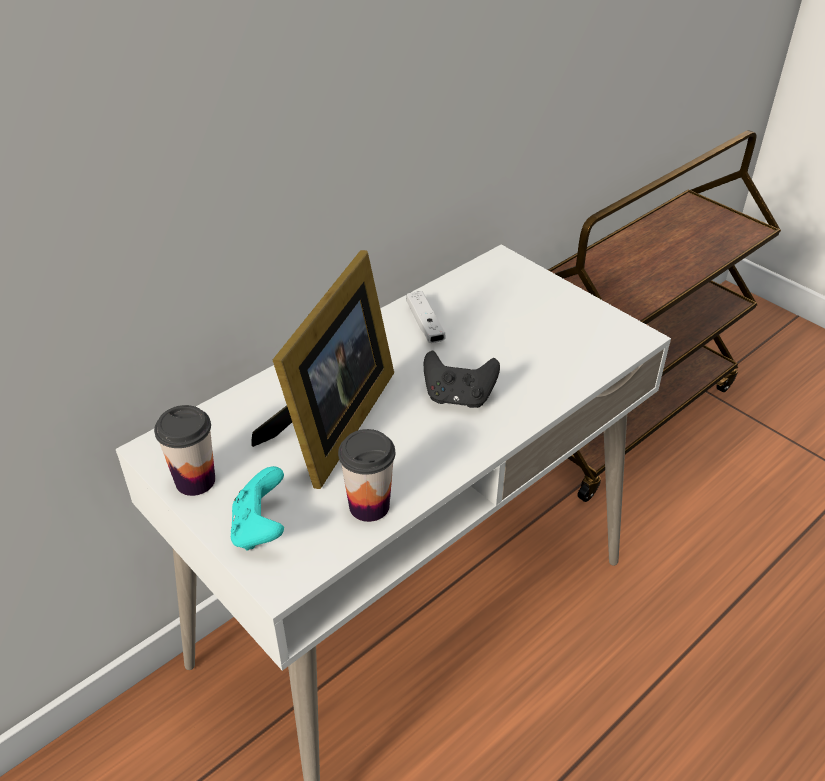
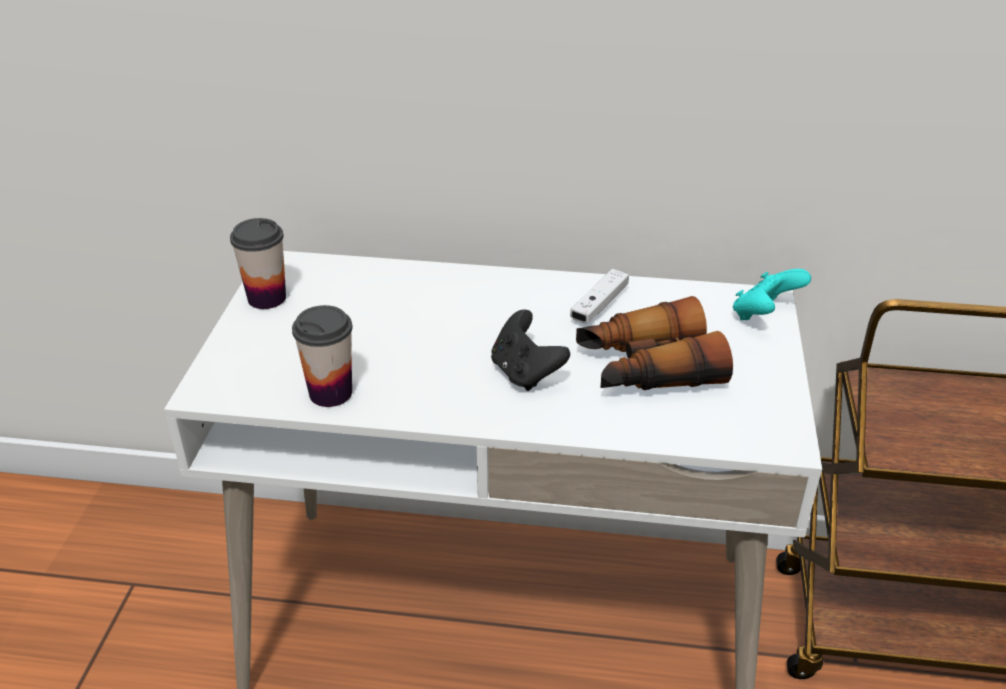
camera: 50 degrees right, 5 degrees down
turquoise game controller [231,466,284,551] -> turquoise game controller moved to [733,269,811,320]
picture frame [251,250,394,489] -> none
none -> binoculars [576,296,733,390]

